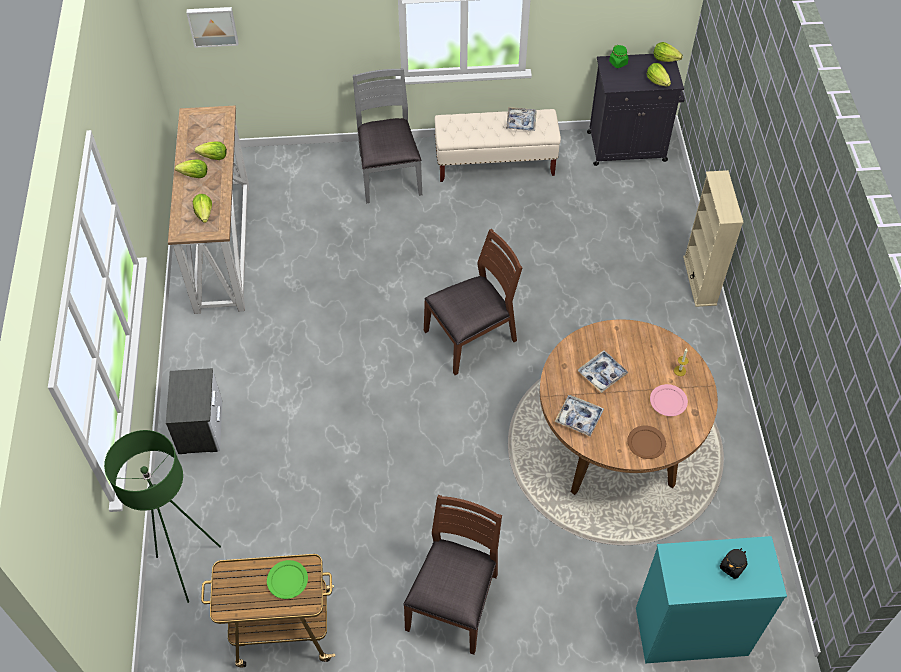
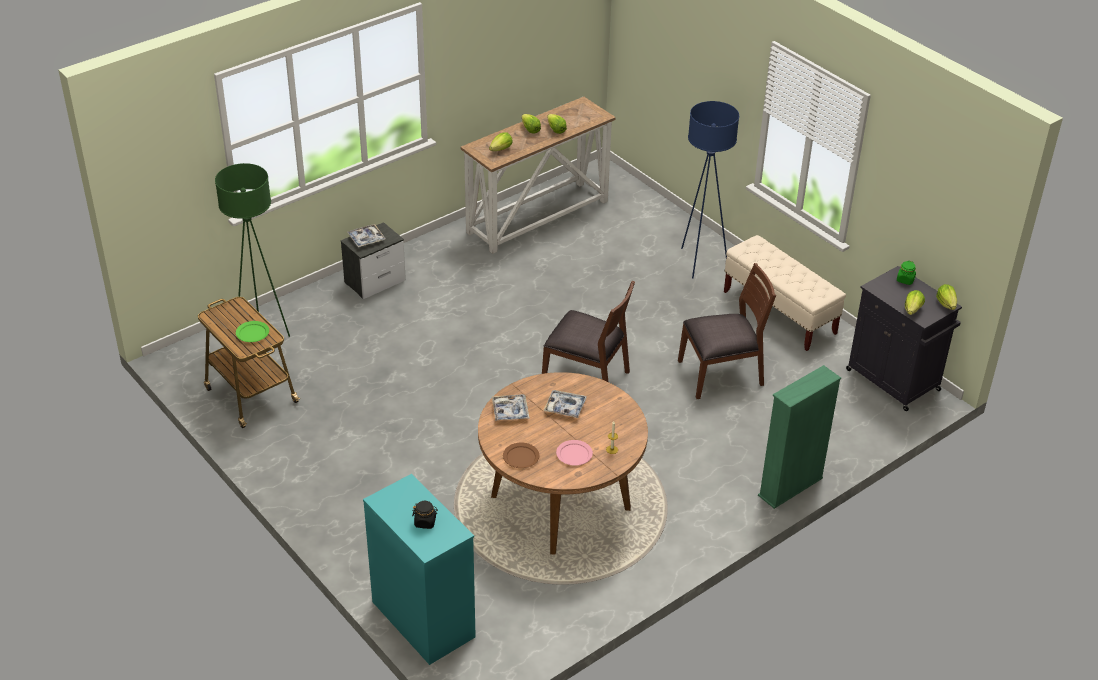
camera: 55 degrees right, 15 degrees down
picture [186,7,238,48] -> none
grey chair [353,68,422,203] -> blue floor lamp [681,101,739,278]
brown chair [403,495,502,655] -> brown chair moved to [678,263,776,399]
tray [506,107,537,131] -> tray moved to [347,224,386,247]
beige bookcase [683,170,744,307] -> green bookcase [758,365,841,509]

